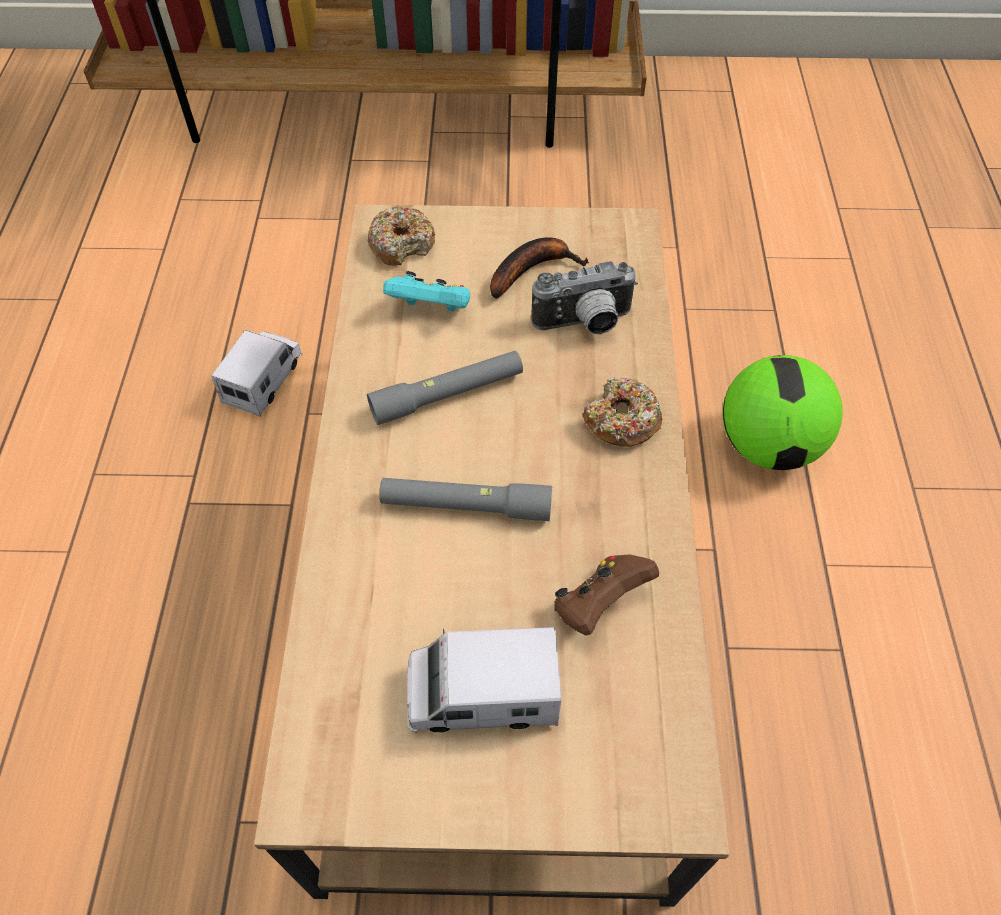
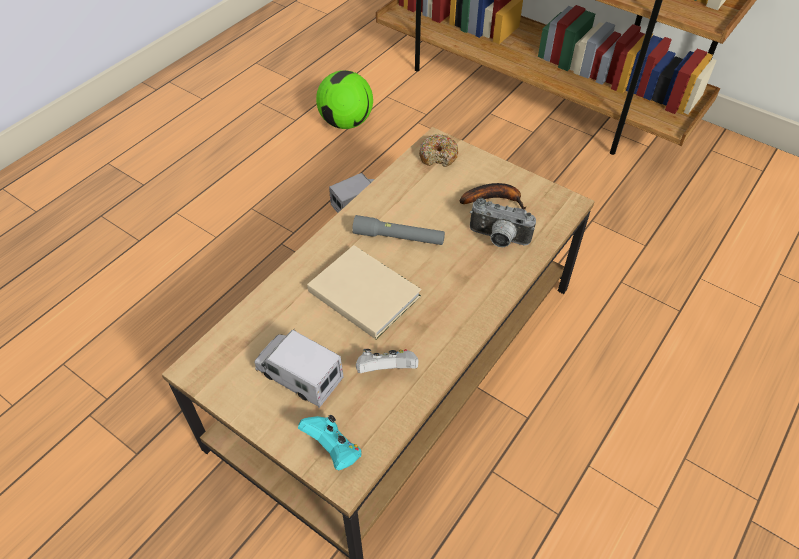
camera: 35 degrees right, 5 degrees down
grey flashlight [379,478,552,521] -> beige book [307,245,421,339]
turquoise game controller [383,271,470,312] -> turquoise game controller moved to [298,415,362,470]
brown game controller [554,554,659,636] -> white game controller [356,349,418,373]
donut [582,377,662,447] -> none
football [723,355,843,470] -> football moved to [316,70,373,129]

